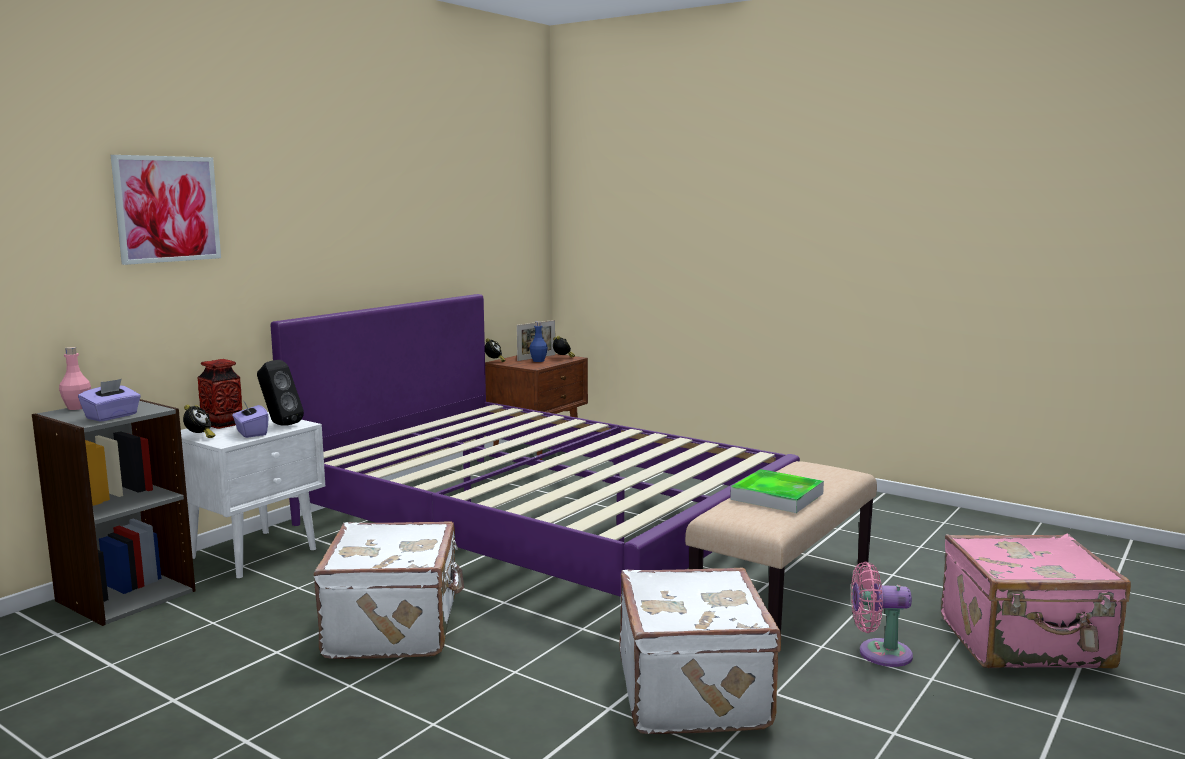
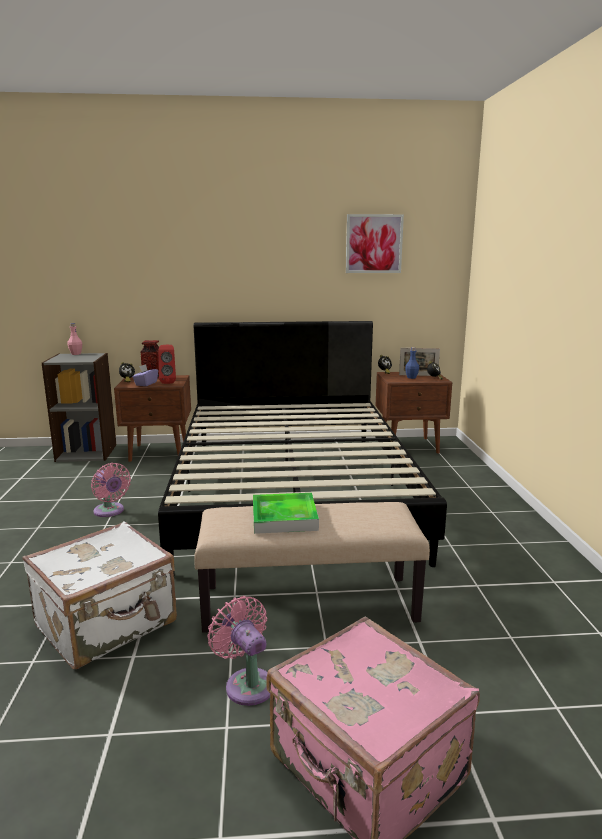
camera: 50 degrees right, 5 degrees up
purple tissue box [78,379,141,422] -> none
picture [111,155,221,265] -> picture moved to [346,214,404,273]
white nightstand [181,412,325,578] -> brown nightstand [114,375,191,462]
black speaker [257,360,304,426] -> red speaker [159,345,176,384]
purple bed [271,294,800,597] -> black bed [158,321,447,575]
white suitcase [313,521,464,659] -> pink fan [91,463,131,517]

